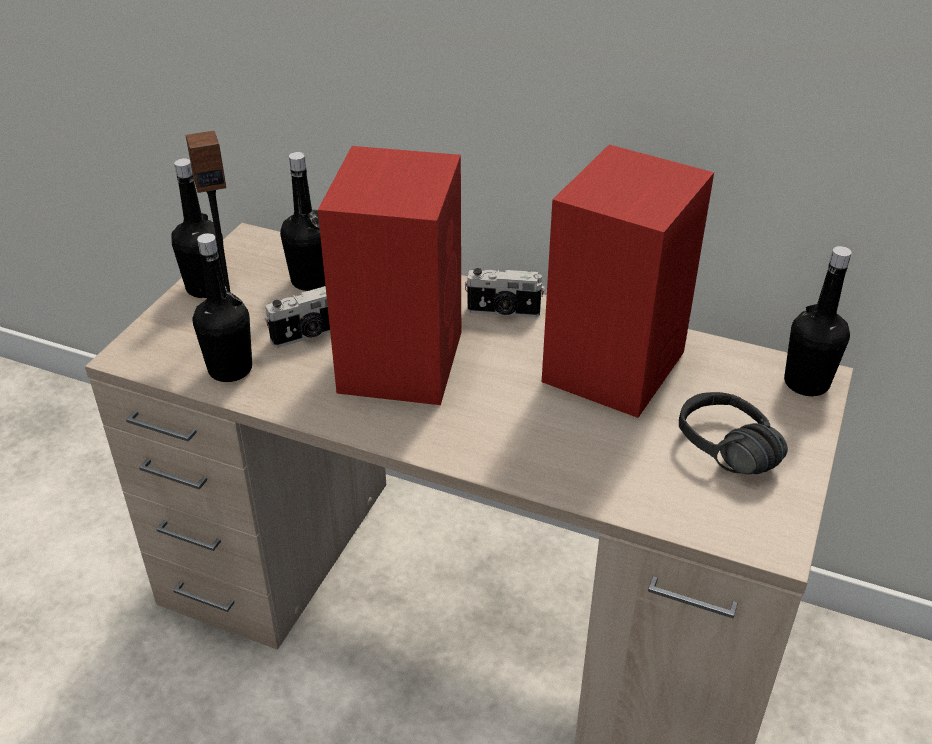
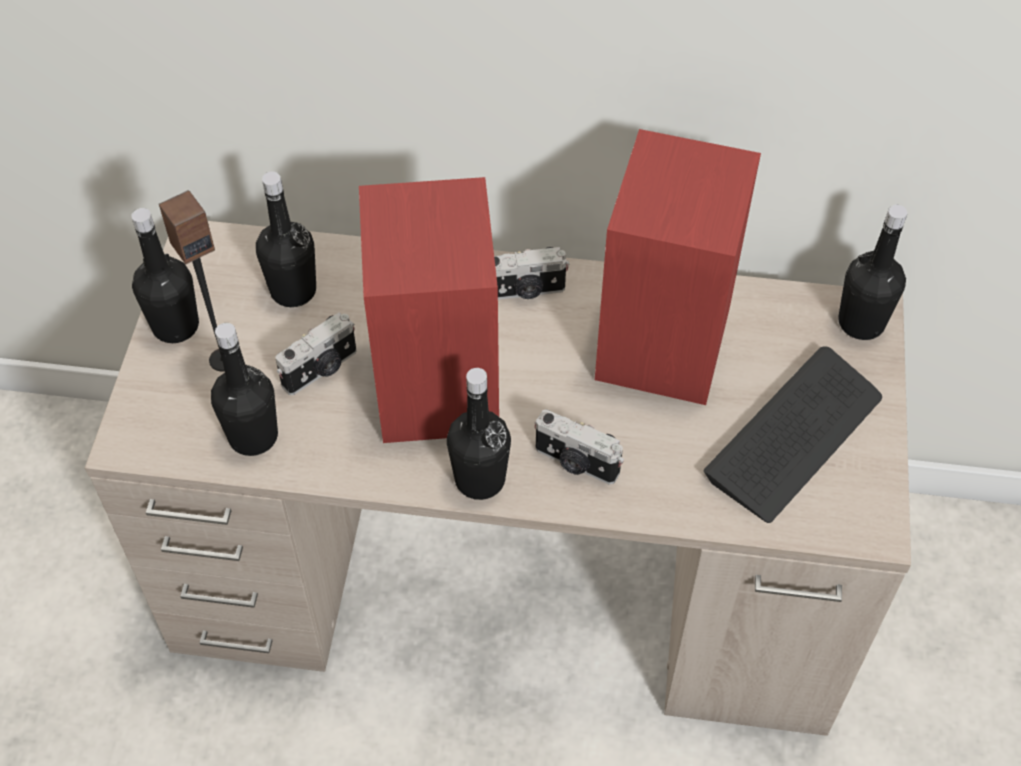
camera: 15 degrees left, 15 degrees up
black headphones [679,392,788,474] -> keyboard [704,346,882,523]
none -> black bottle [447,368,511,500]
none -> camera [535,409,624,485]

